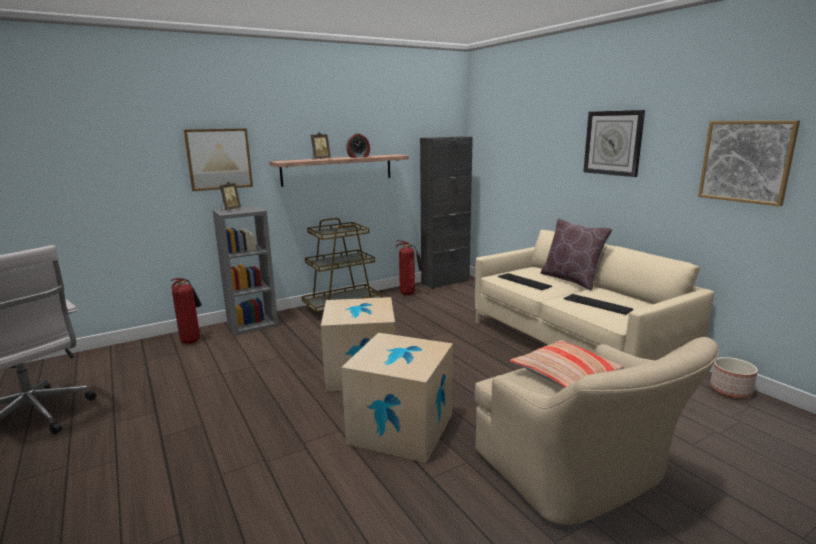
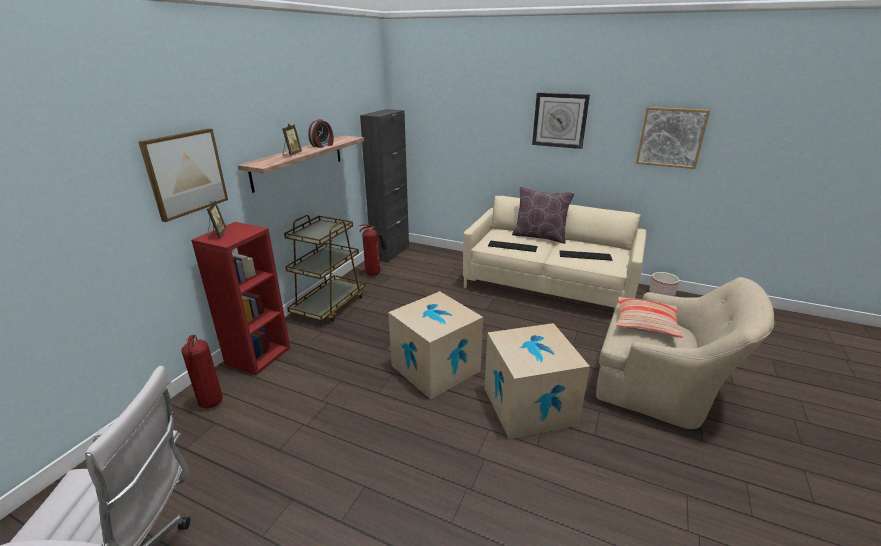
camera: 35 degrees left, 10 degrees up
grey bookcase [213,206,278,335] -> red bookcase [191,222,290,375]

